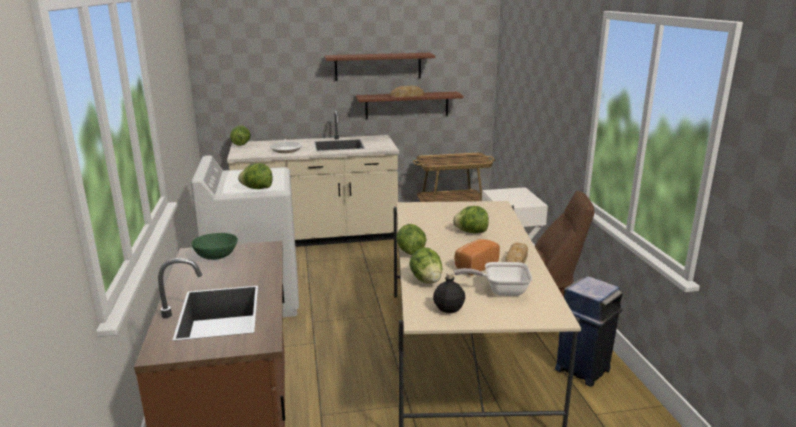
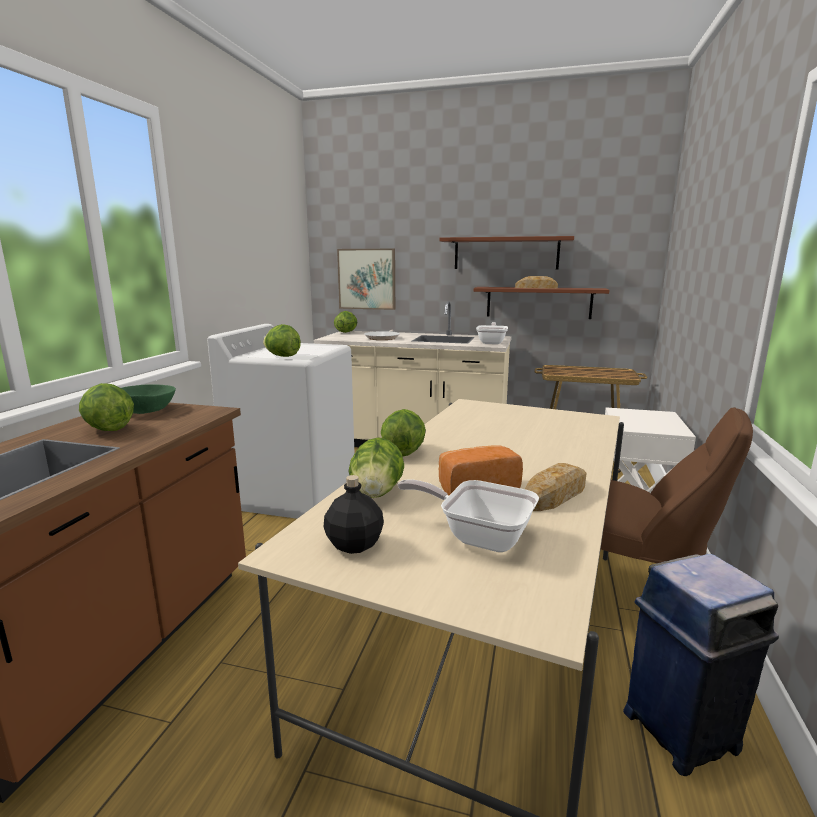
camera: 25 degrees right, 5 degrees down
lettuce [453,206,489,233] -> lettuce moved to [79,383,134,431]
none -> picture [337,249,395,310]
none -> frying pan [476,322,508,344]

